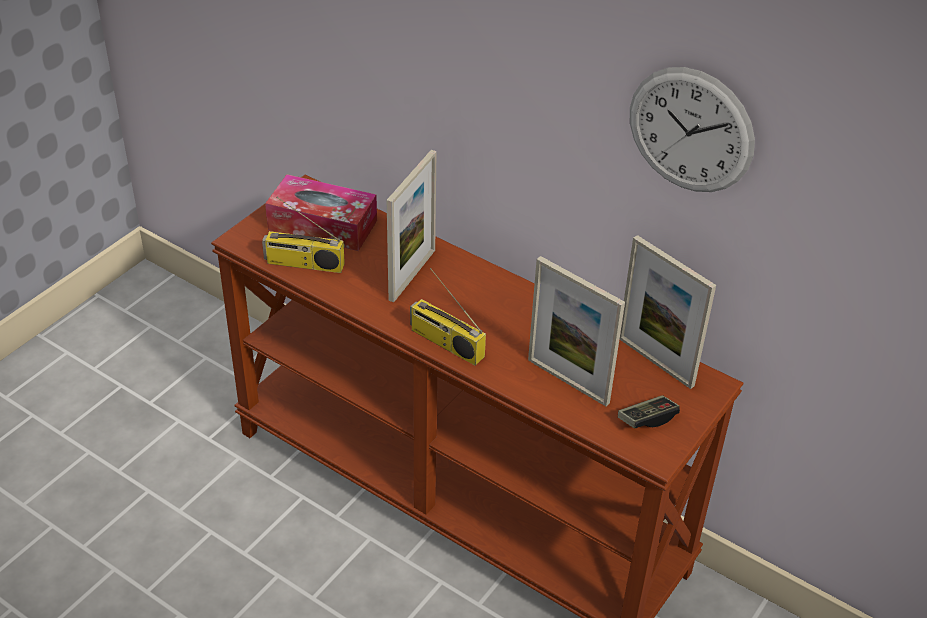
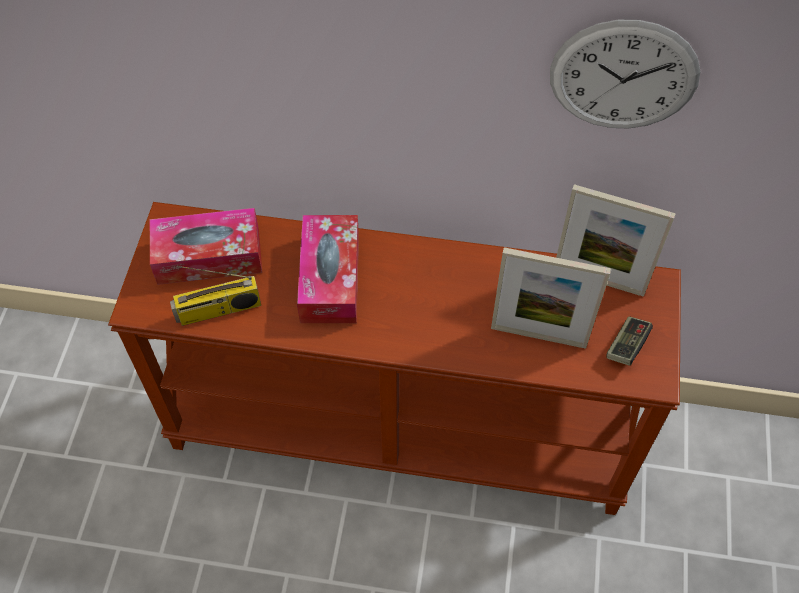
camera: 25 degrees left, 15 degrees up
picture frame [387,150,437,302] -> tissue box [297,215,359,323]
radio [410,268,486,366] -> none

